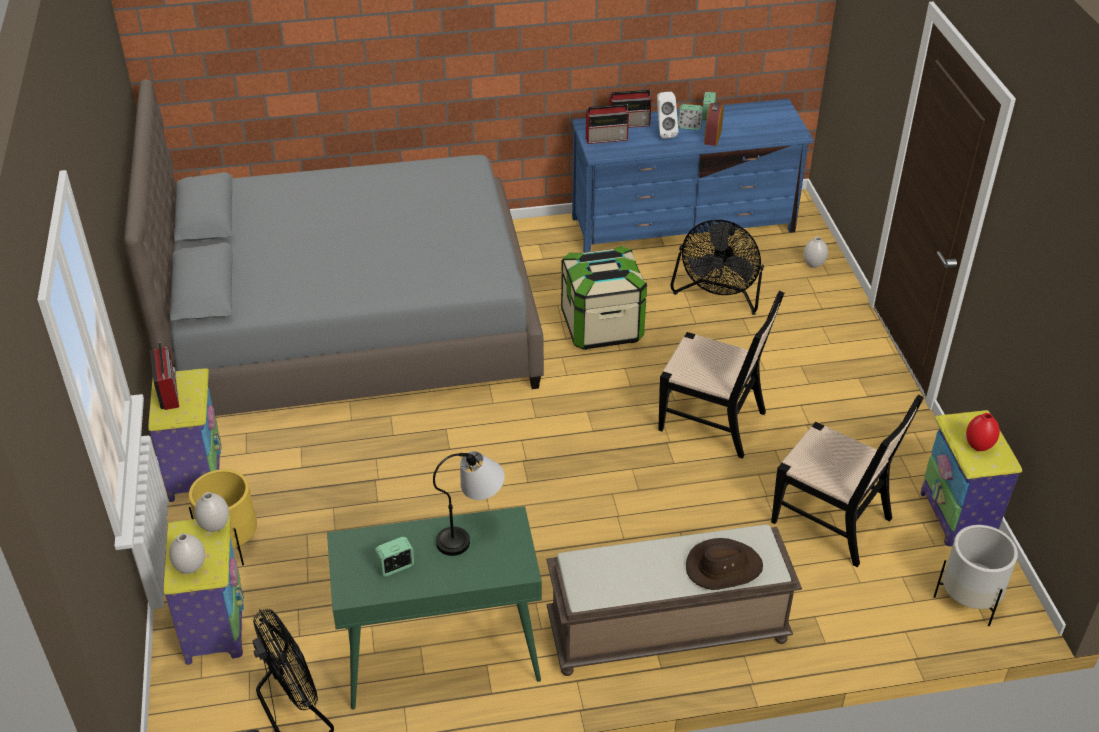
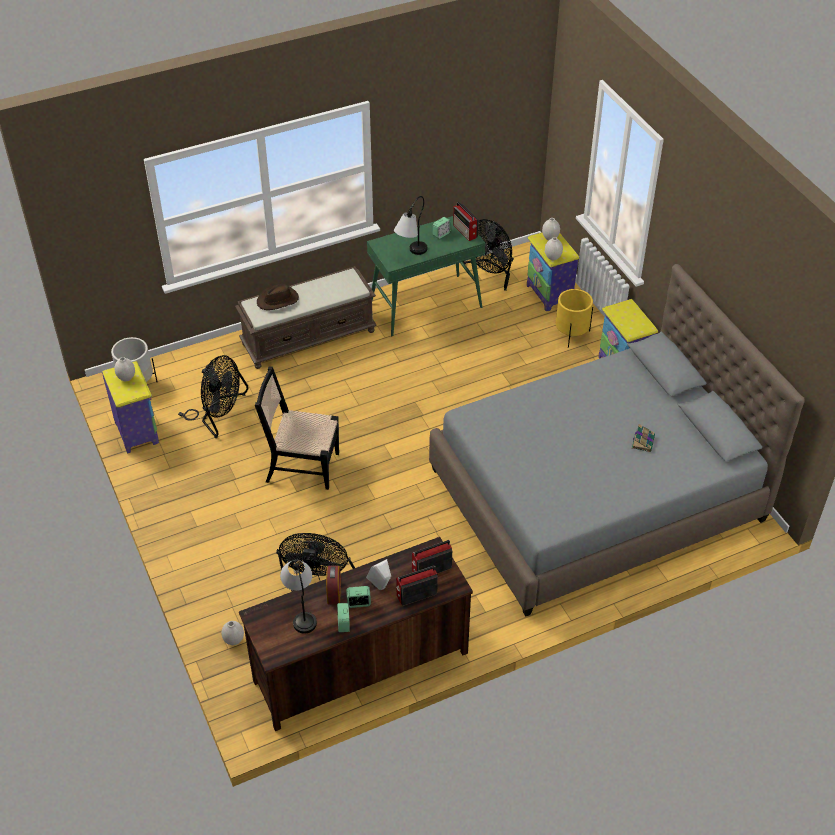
camera: 165 degrees right, 5 degrees up
radio [150,342,179,410] -> radio moved to [453,202,479,241]
storage box [561,246,647,350] -> none
blue dresser [572,99,813,253] -> brown dresser [239,537,473,731]
chair [771,394,924,567] -> black fan [178,355,248,438]
red vase [966,413,1000,451] -> white vase [114,357,135,381]
none -> table lamp [280,560,317,634]
none -> book [632,424,655,452]

